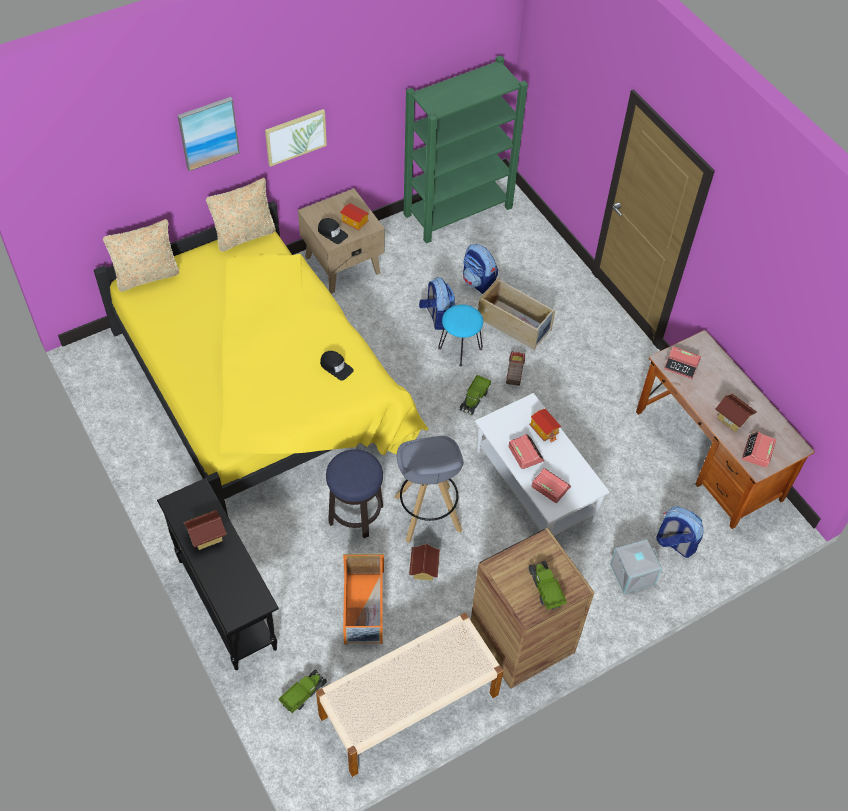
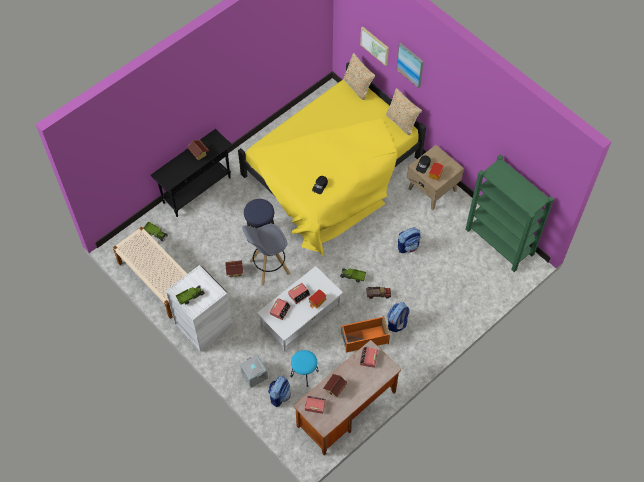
camera: 80 degrees right, 5 degrees up
picture [265,109,327,167] -> picture moved to [360,26,389,66]
orange storage box [343,554,384,644] -> orange storage box moved to [341,315,390,353]
turquoise stool [438,305,483,366] -> turquoise stool moved to [291,350,319,387]
backpack [463,244,498,294] -> backpack moved to [387,302,410,332]
brown cabinet [471,528,595,689] -> white cabinet [166,265,233,352]
beige storage box [478,277,555,350] -> none

